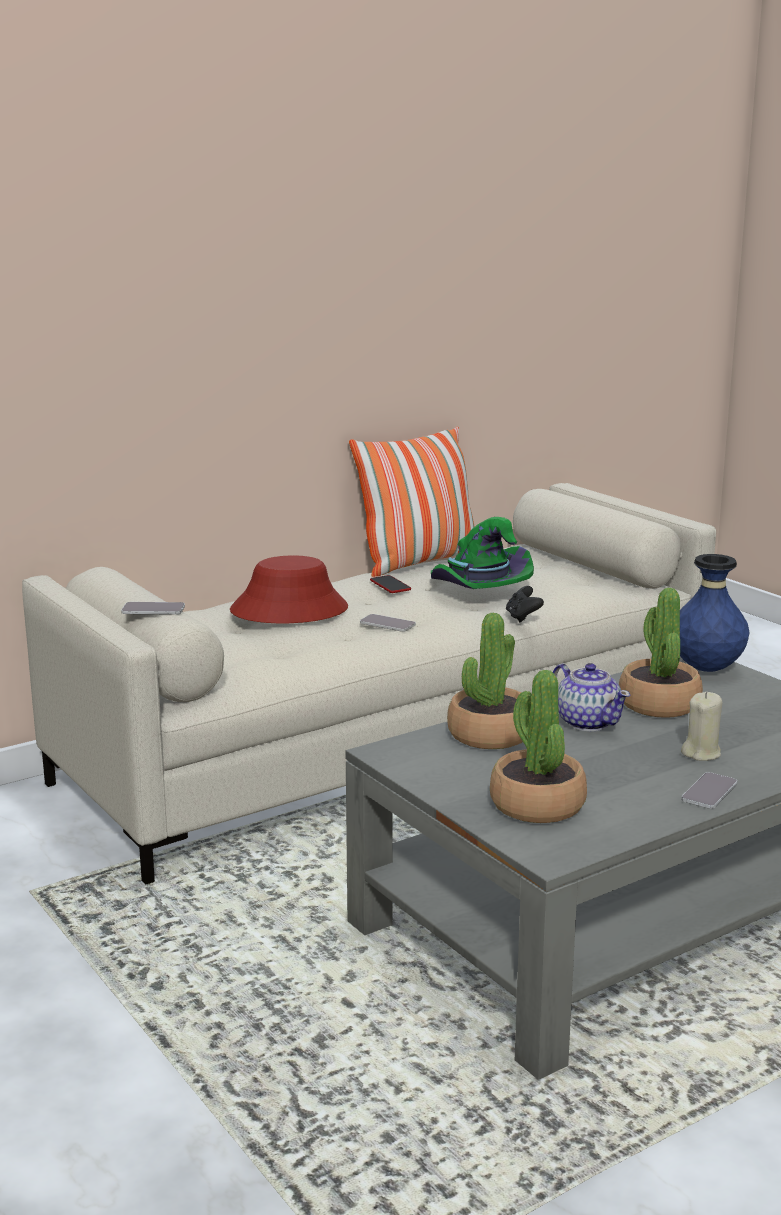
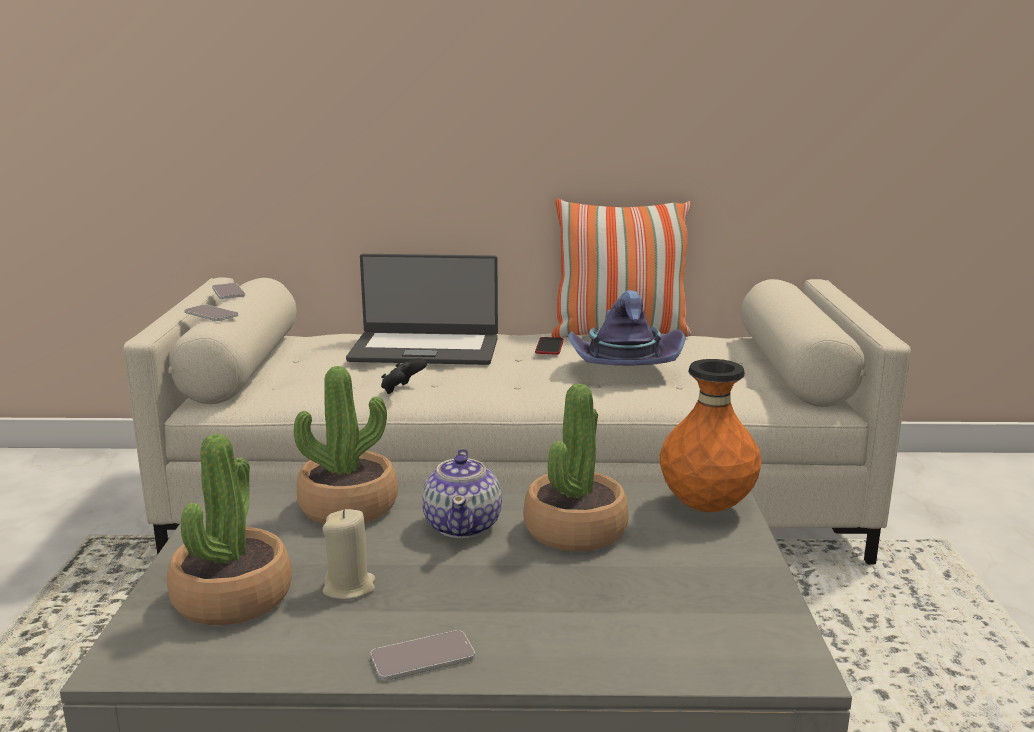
camera: 35 degrees right, 0 degrees up
red hat [230,556,348,623] -> laptop [346,254,498,365]
phone [360,614,416,632] -> phone moved to [212,283,245,299]
green hat [431,517,534,589] -> purple hat [568,290,686,366]
black game controller [506,586,544,622] -> black game controller moved to [381,358,427,394]
blue vase [680,554,750,672] -> orange vase [660,359,762,512]
beige candle [681,692,722,761] -> beige candle moved to [322,509,375,600]

